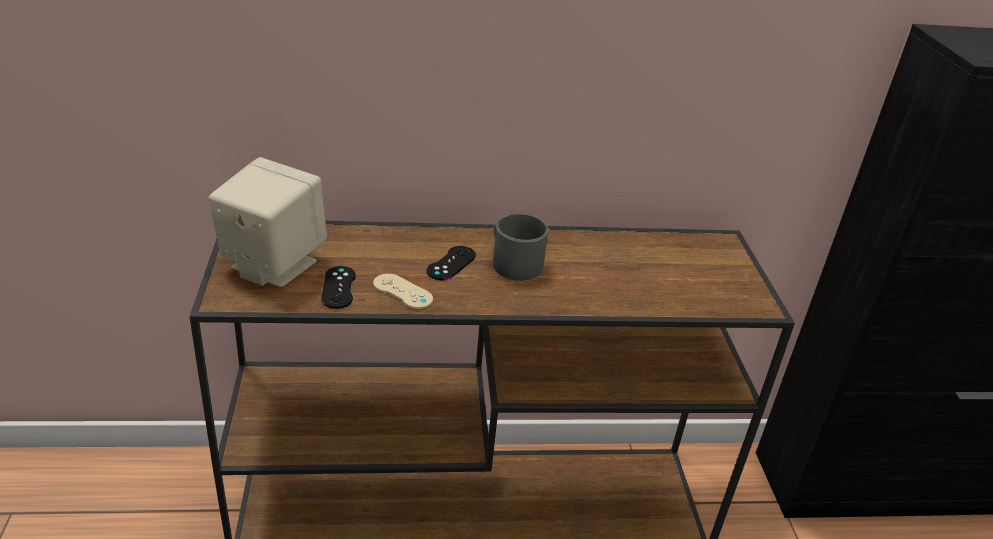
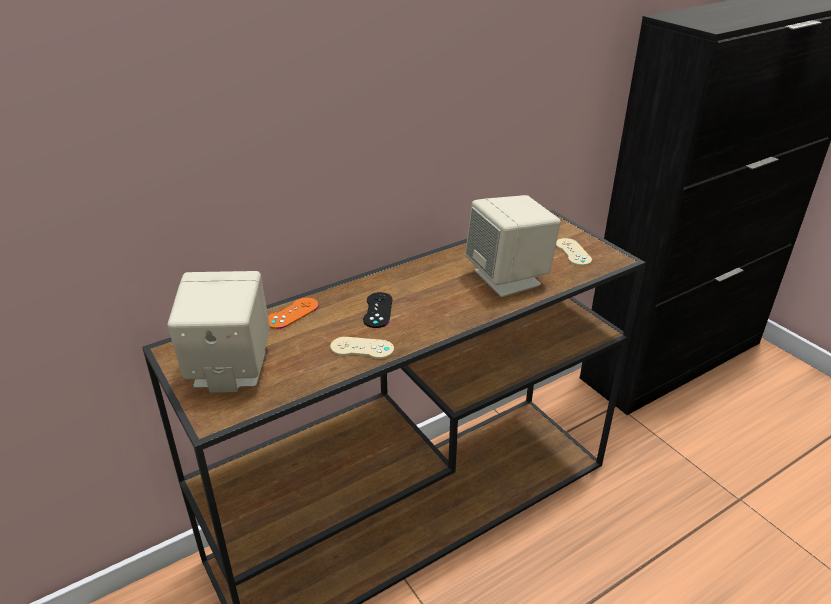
camera: 25 degrees left, 0 degrees up
black game controller [321,266,356,309] -> none
grey mug [493,214,548,281] -> none
none -> orange game controller [268,298,319,329]
none -> beige speaker [465,195,561,297]
none -> beige game controller [556,238,592,266]

